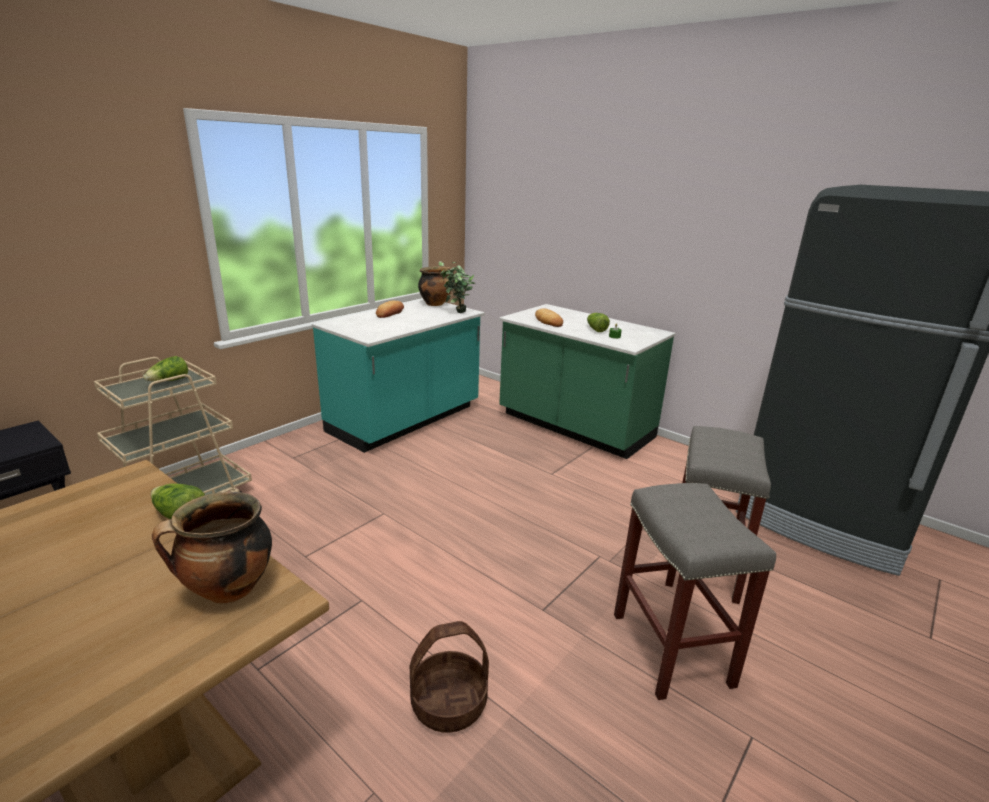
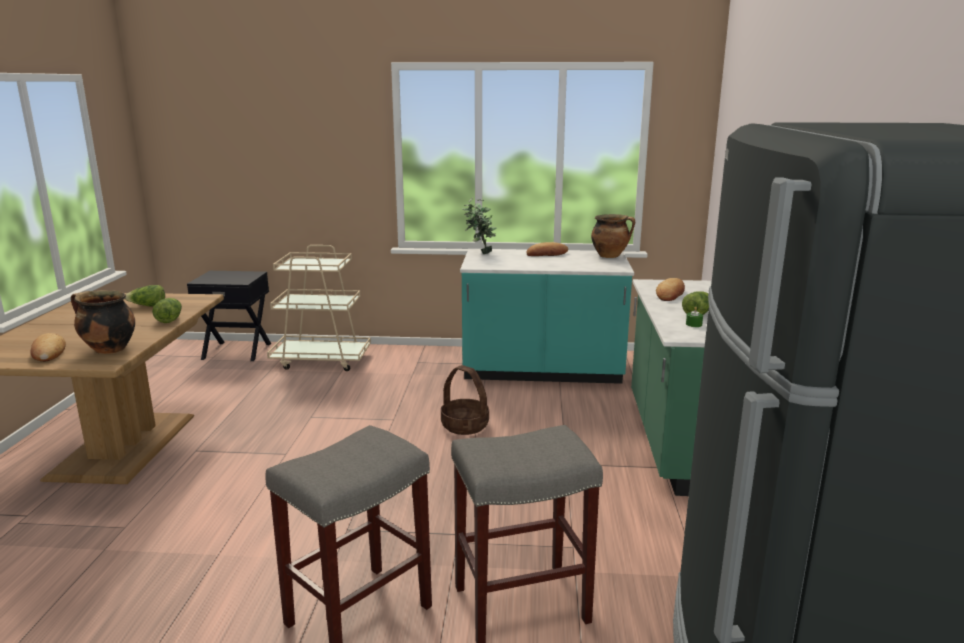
camera: 55 degrees right, 5 degrees down
lettuce [143,356,188,381] -> lettuce moved to [125,285,165,306]
basket [410,621,489,733] -> basket moved to [441,365,489,435]
potted plant [439,261,475,313] -> potted plant moved to [462,198,497,254]
none -> bread [31,333,66,362]

